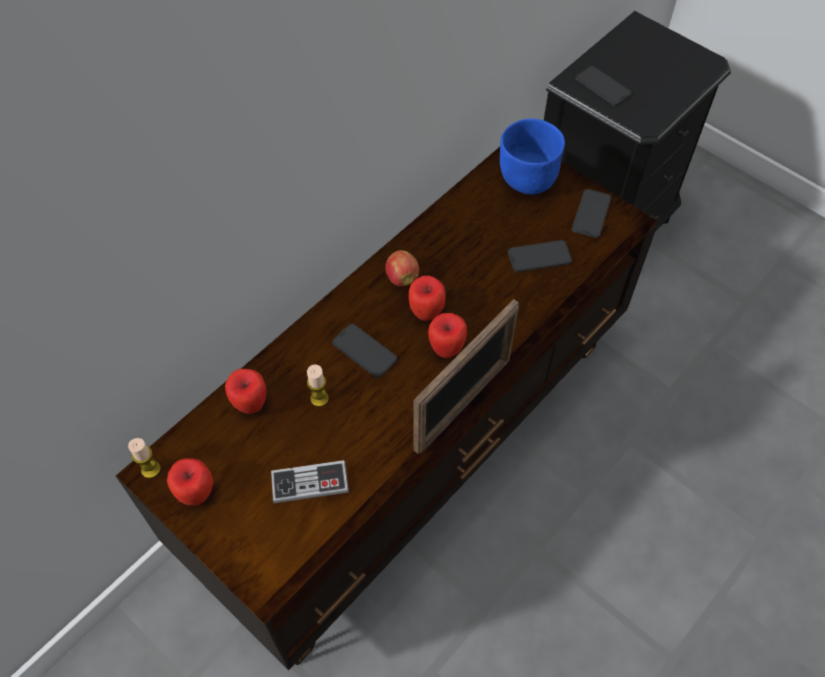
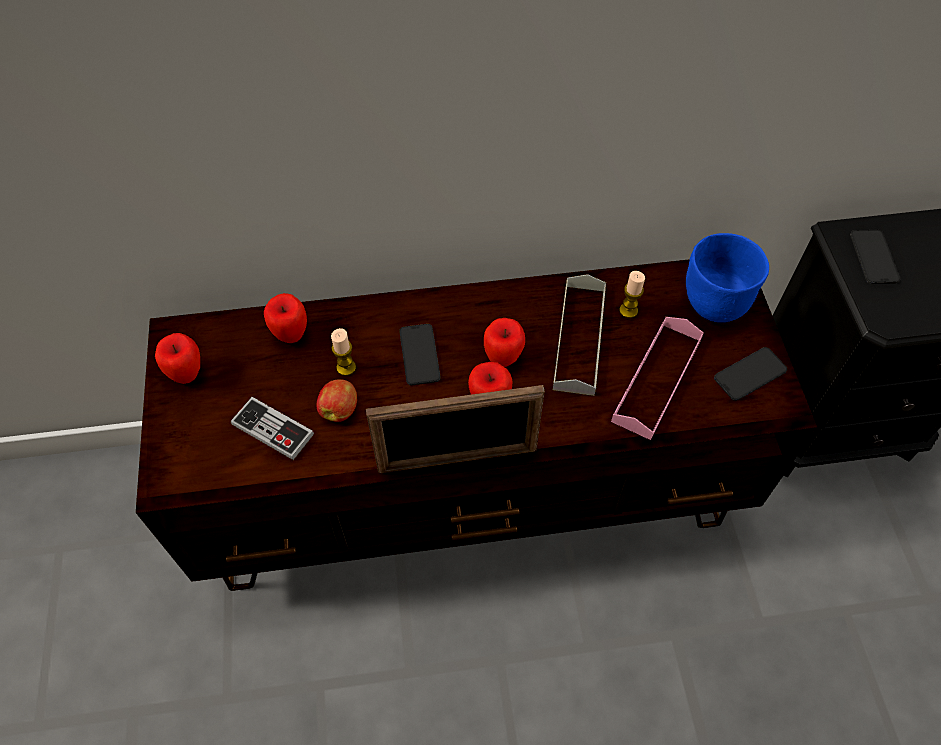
camera: 40 degrees right, 0 degrees up
candle [128,438,161,478] -> candle moved to [619,271,645,318]
apple [385,250,419,287] -> apple moved to [316,379,357,422]
phone [508,240,572,272] -> pink tray [611,317,704,440]
none -> grey tray [553,274,606,396]

